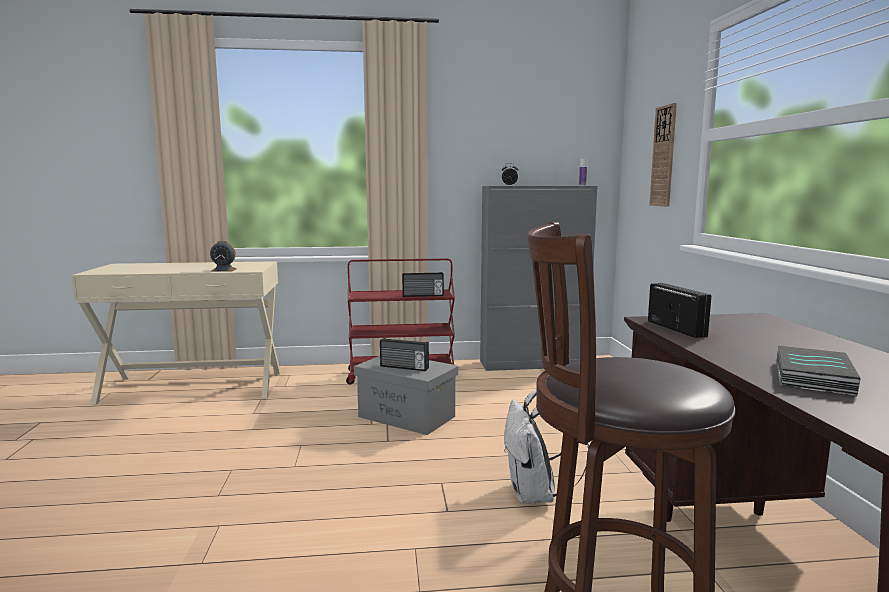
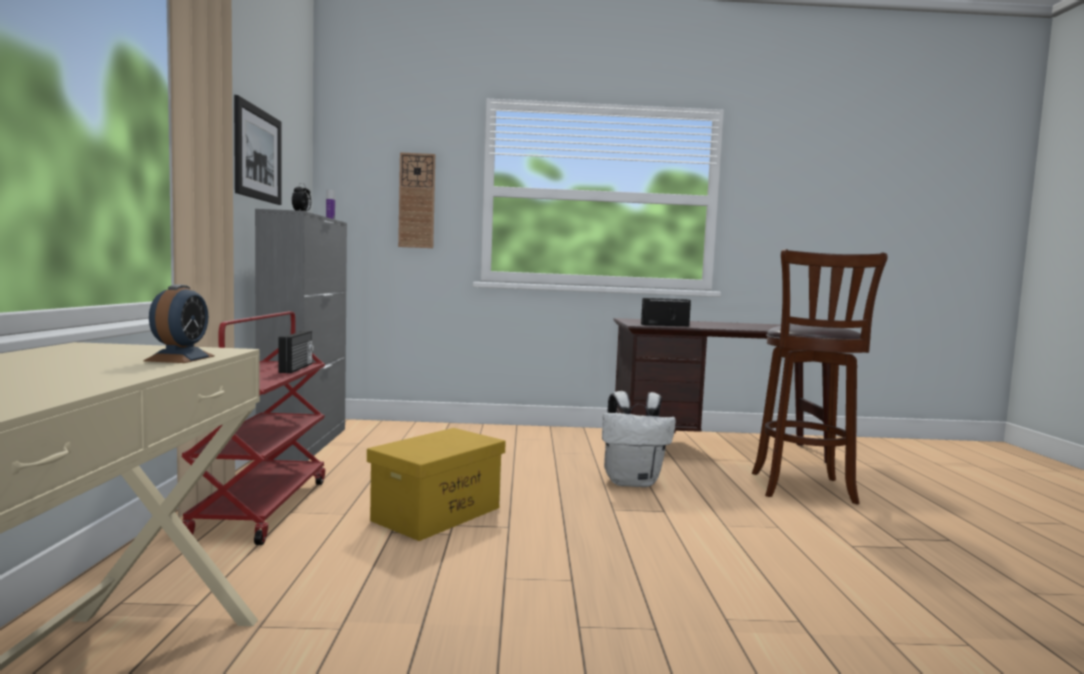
camera: 85 degrees left, 5 degrees down
grey storage box [354,356,458,435] -> yellow storage box [367,428,506,541]
radio [380,338,429,371] -> none
book [776,345,861,397] -> none
none -> picture [234,95,281,205]

